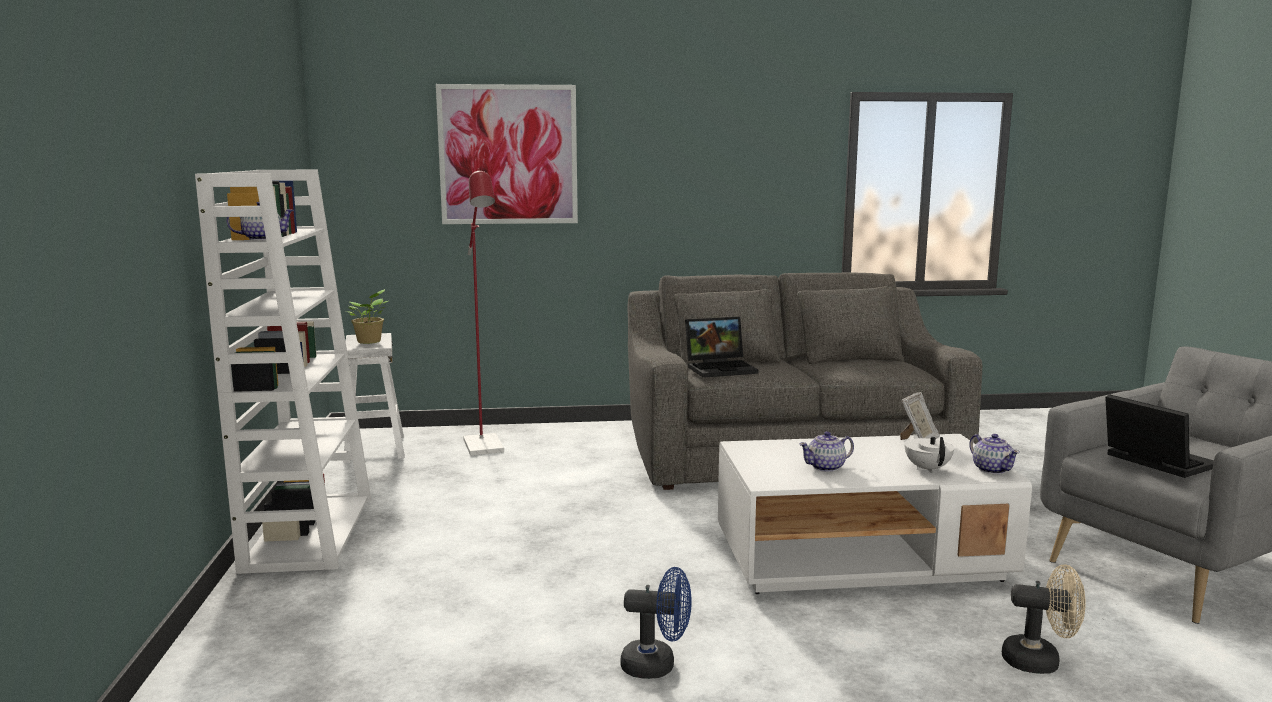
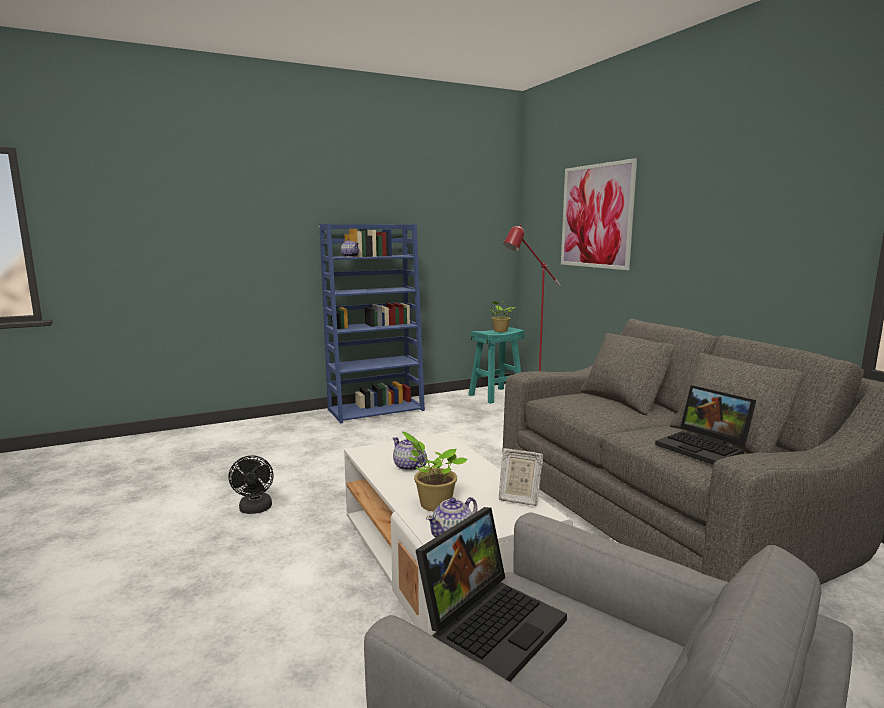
camera: 70 degrees right, 0 degrees up
white bookcase [195,170,371,574] -> blue bookcase [319,224,425,423]
white stool [343,333,405,463] -> turquoise stool [468,327,524,404]
blue fan [621,567,692,679] -> black fan [229,456,274,514]
laptop [685,317,758,378] -> laptop moved to [655,385,756,465]
white teapot [904,434,954,473] -> potted plant [402,431,467,511]
beige fan [1002,564,1086,674] -> none

